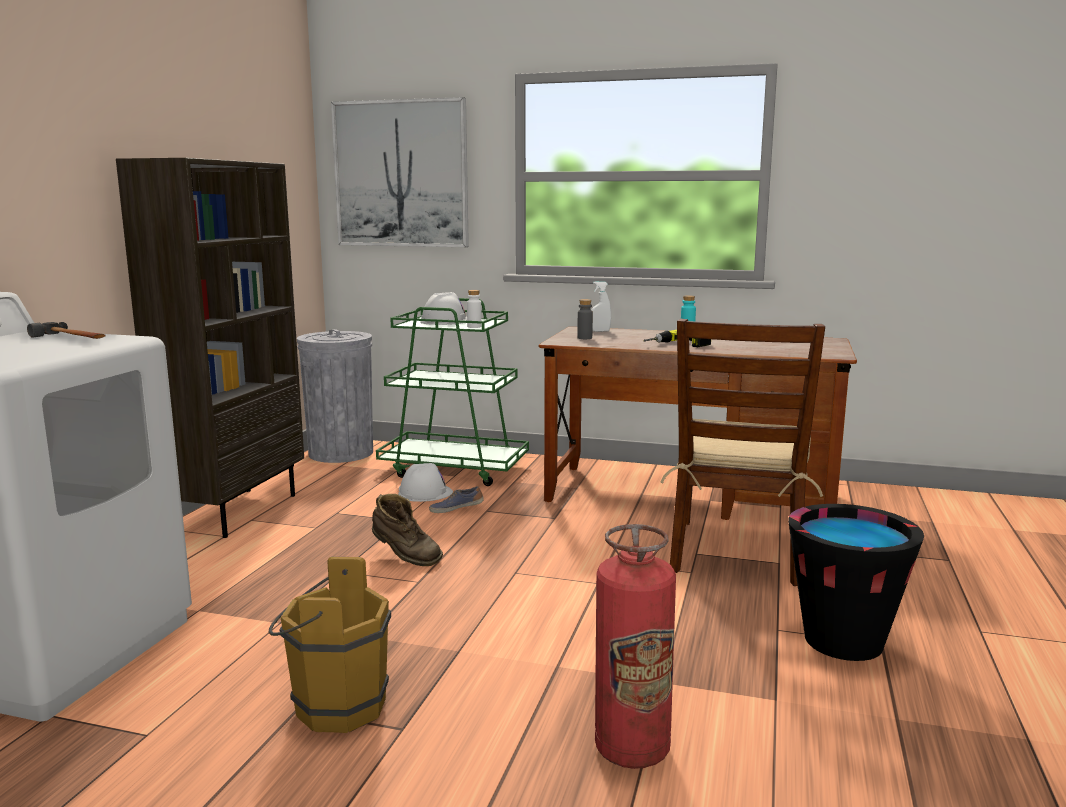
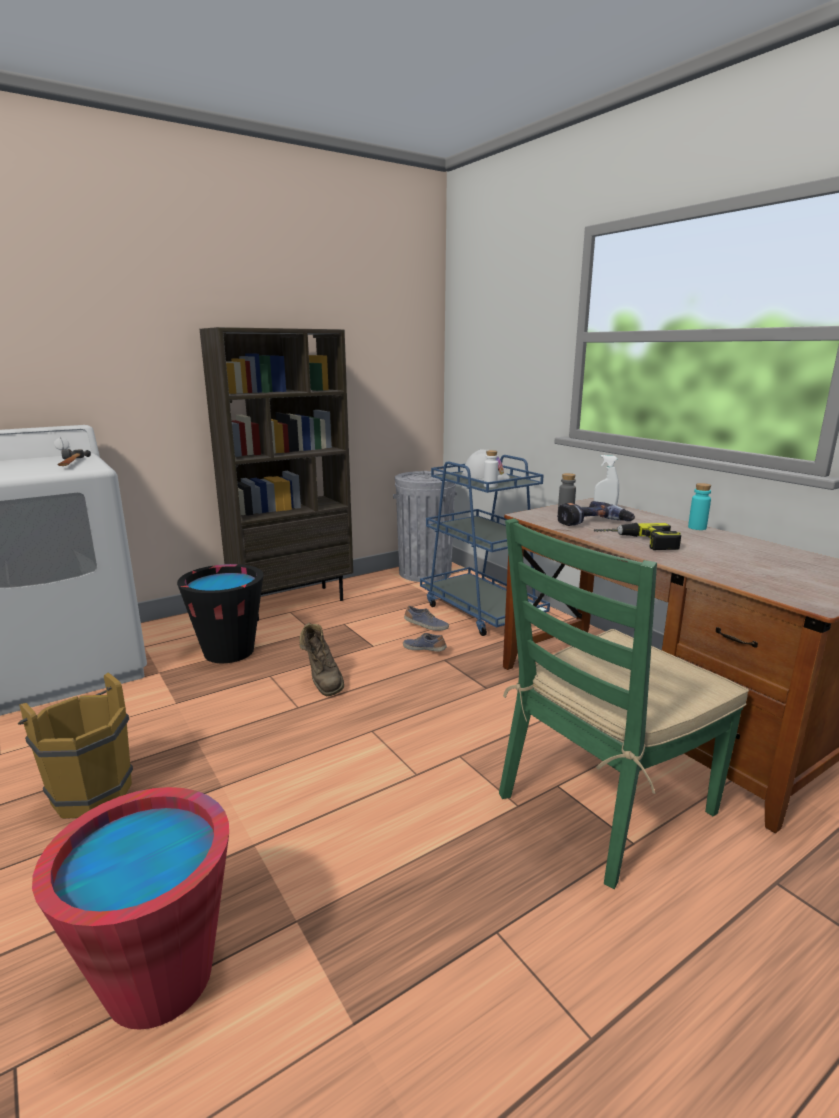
camera: 40 degrees right, 5 degrees up
picture [331,97,469,247] -> none
green cart [376,298,529,486] -> blue cart [420,455,550,636]
white hard hat [398,463,453,502] -> shoe [404,606,449,631]
fire extinguisher [595,524,676,769] -> red bucket [32,787,229,1030]
brown chair [661,319,825,586] -> green chair [499,518,749,889]
black bucket [788,504,924,661] -> black bucket moved to [177,564,264,663]
none -> power drill [557,501,635,526]

